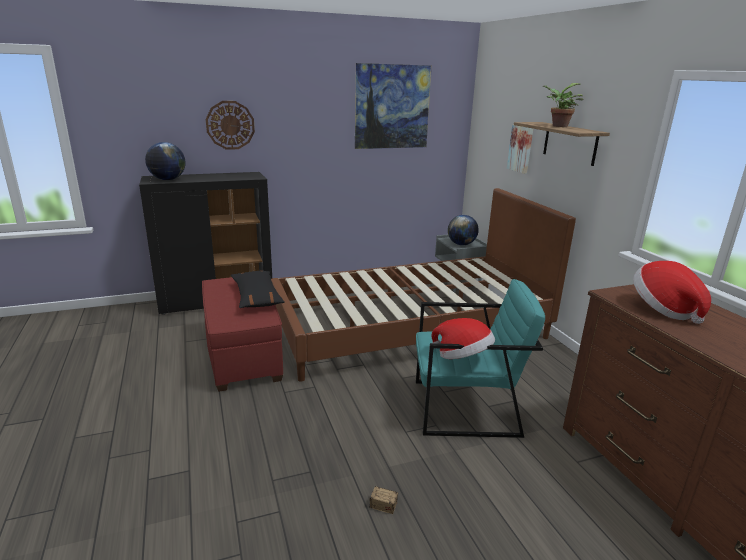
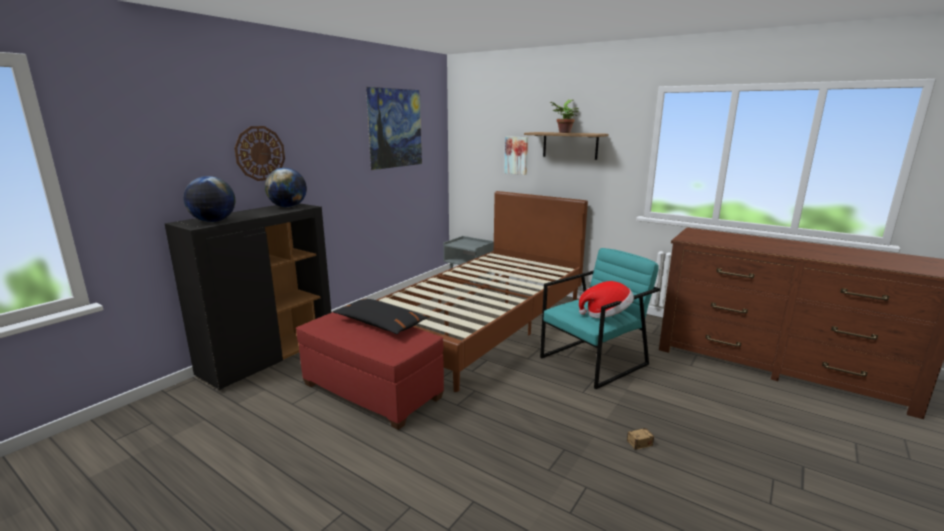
camera: 35 degrees left, 5 degrees down
globe [448,215,479,245] -> globe moved to [265,168,307,208]
hat [633,261,711,324] -> none

